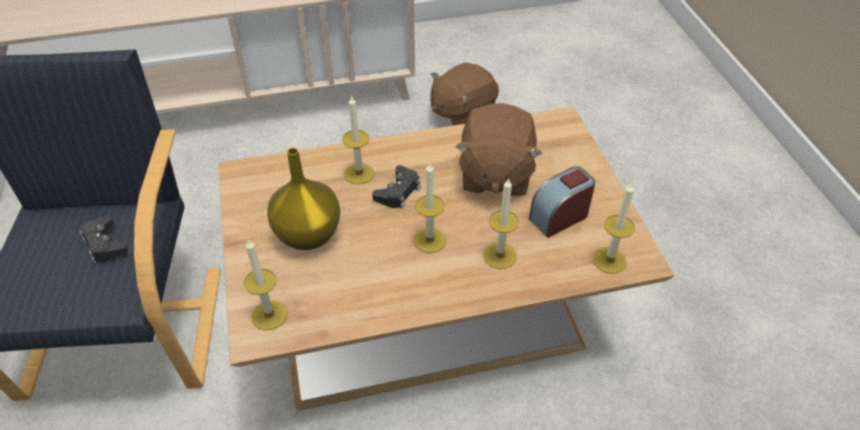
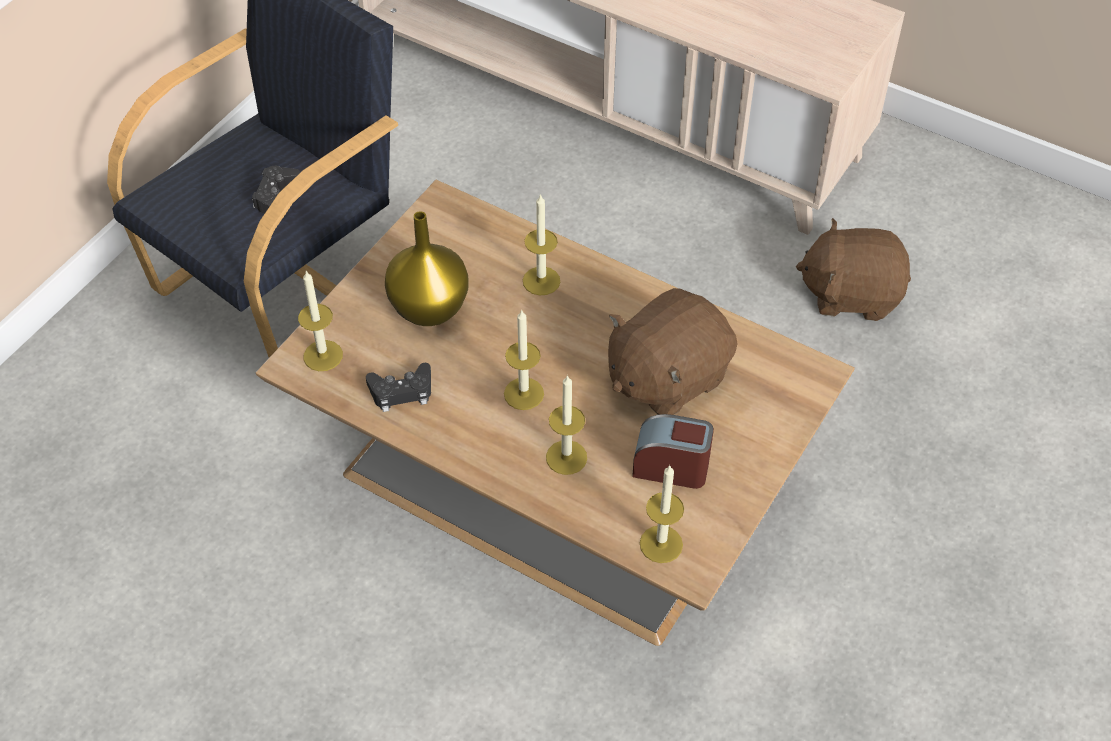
camera: 45 degrees right, 5 degrees up
black game controller [372,165,421,209] -> black game controller moved to [366,363,431,412]

